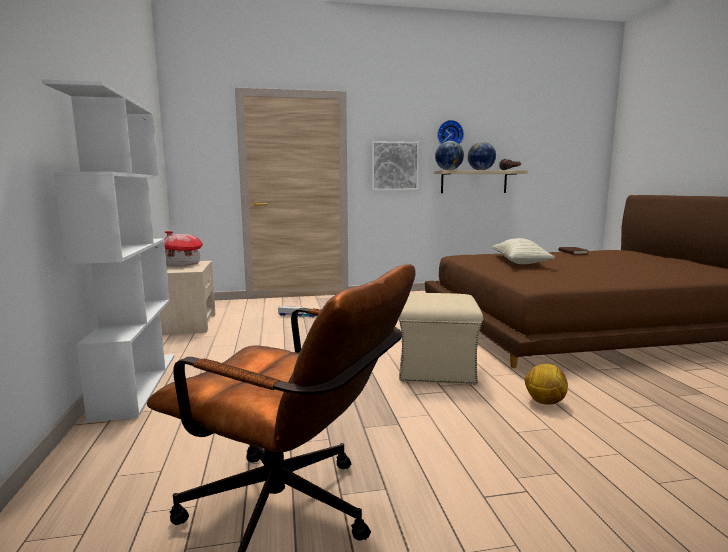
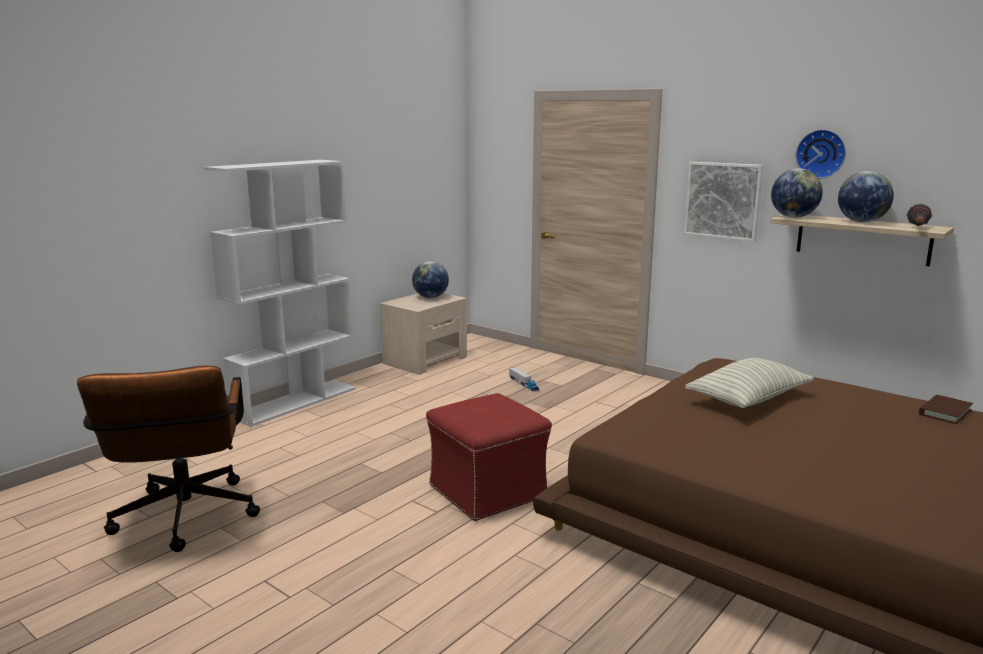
camera: 50 degrees right, 5 degrees up
toy house [164,231,203,266] -> globe [412,261,449,298]
beige ottoman [399,293,483,385] -> red ottoman [426,393,552,521]
football [524,364,568,405] -> none

